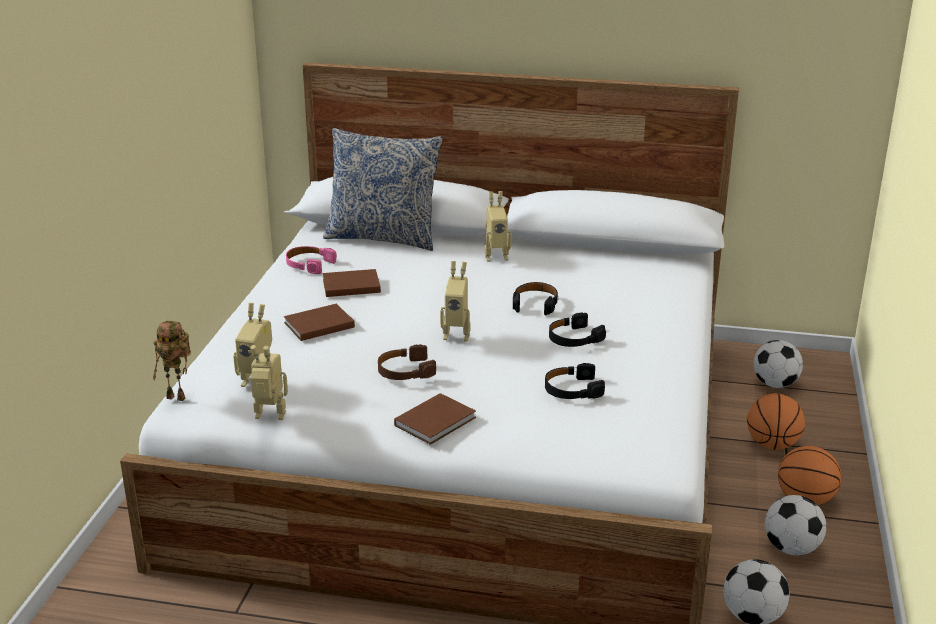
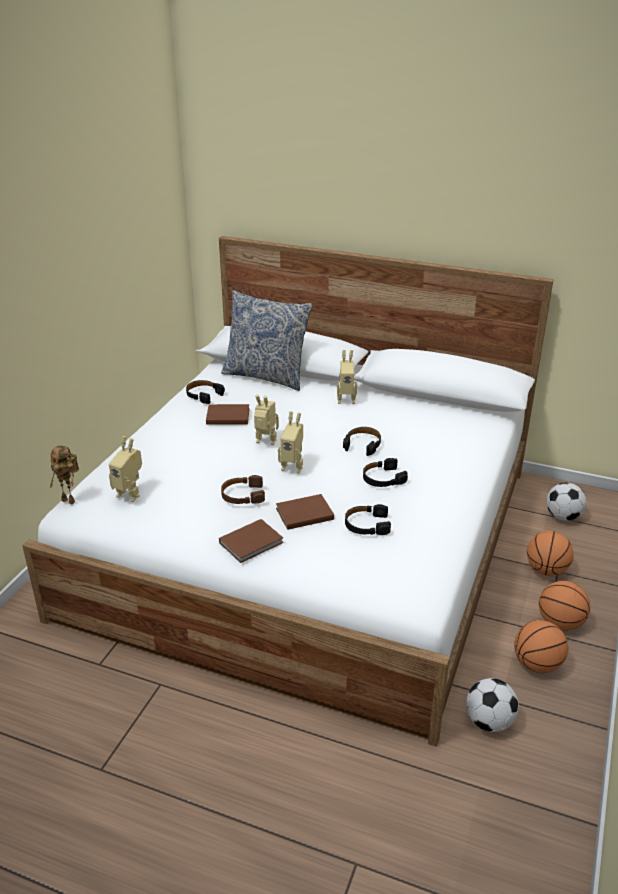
camera: 10 degrees right, 5 degrees up
toy robot [250,345,288,420] -> toy robot moved to [254,394,279,445]
brown book [284,304,355,341] -> brown book moved to [276,494,334,530]
pink headphones [286,246,337,274] -> black headphones [186,380,225,404]
football [765,495,827,555] -> basketball [514,620,568,673]

